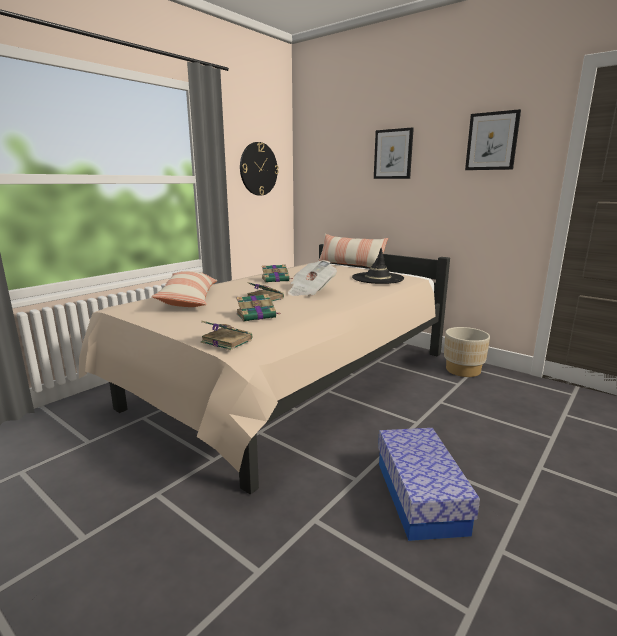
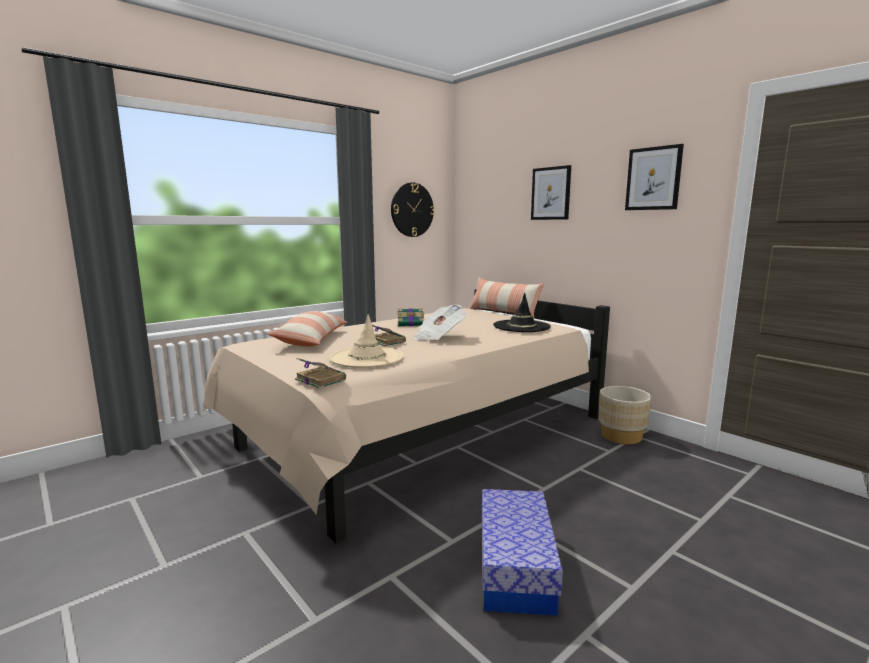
camera: 10 degrees right, 5 degrees down
book [236,294,279,322] -> beige hat [329,314,404,368]

